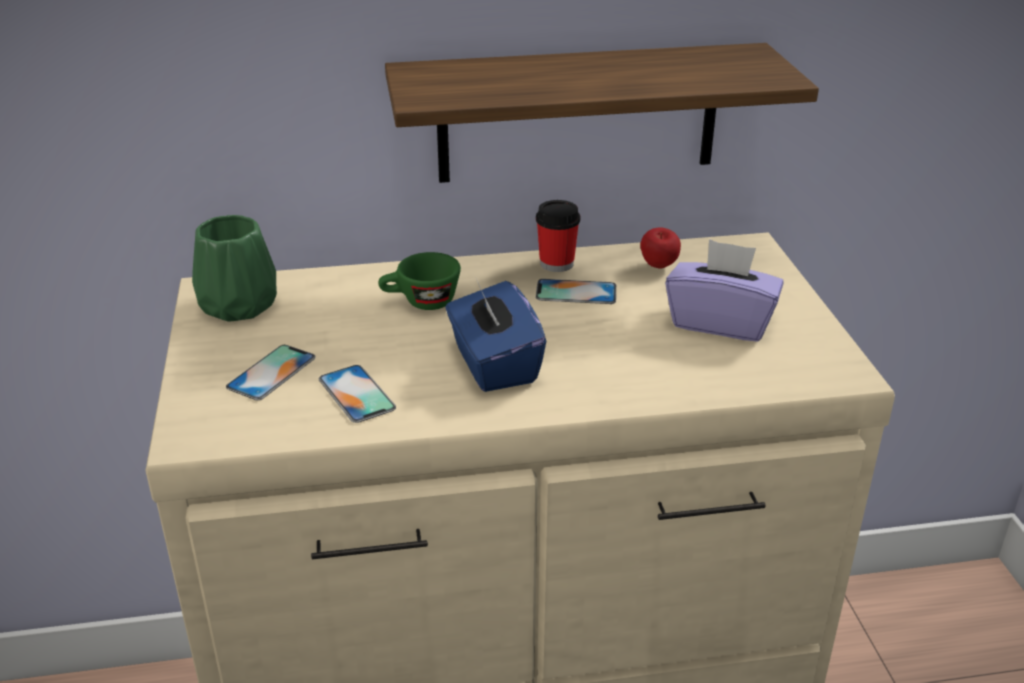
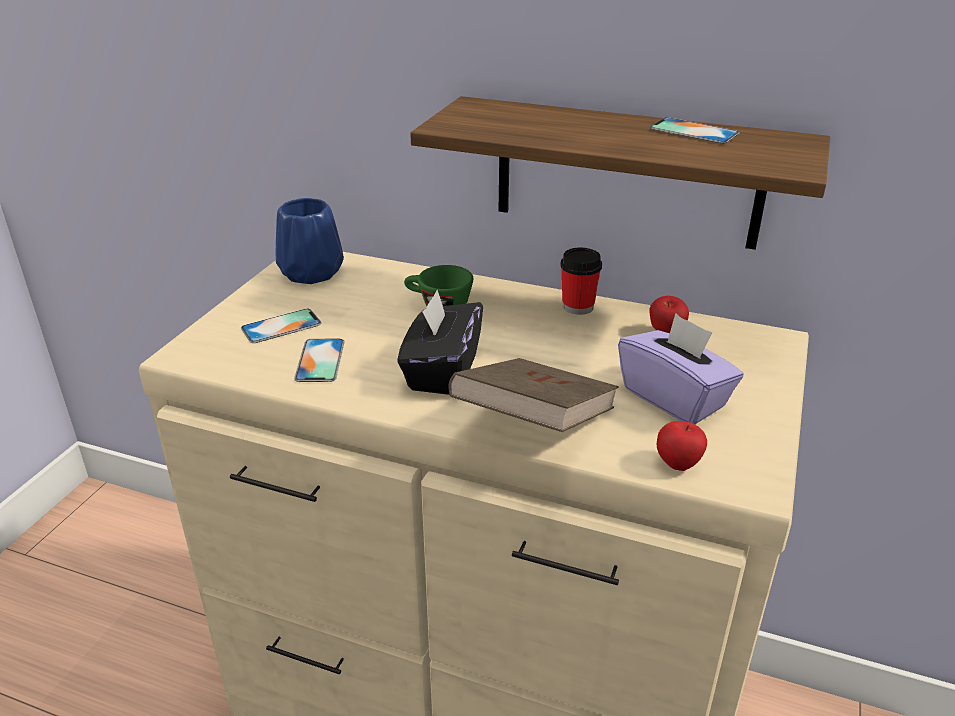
camera: 30 degrees right, 0 degrees up
green vase [192,215,277,322] -> blue vase [276,198,344,284]
blue tissue box [446,281,546,392] -> black tissue box [397,290,483,395]
phone [536,279,616,304] -> phone moved to [650,117,739,144]
none -> brown book [448,358,619,432]
none -> apple [657,421,707,471]

